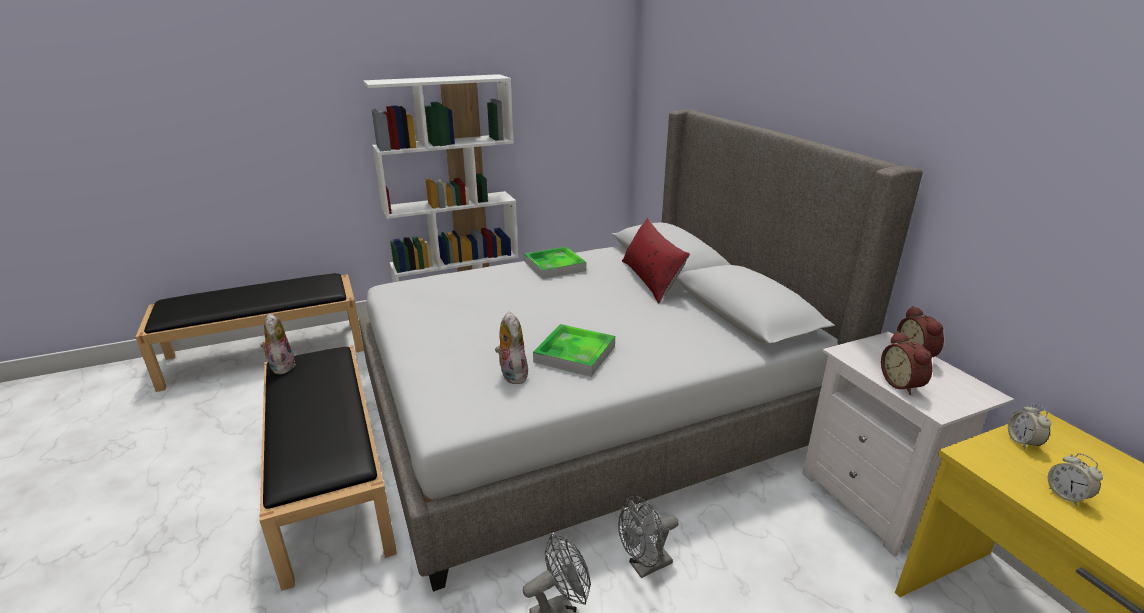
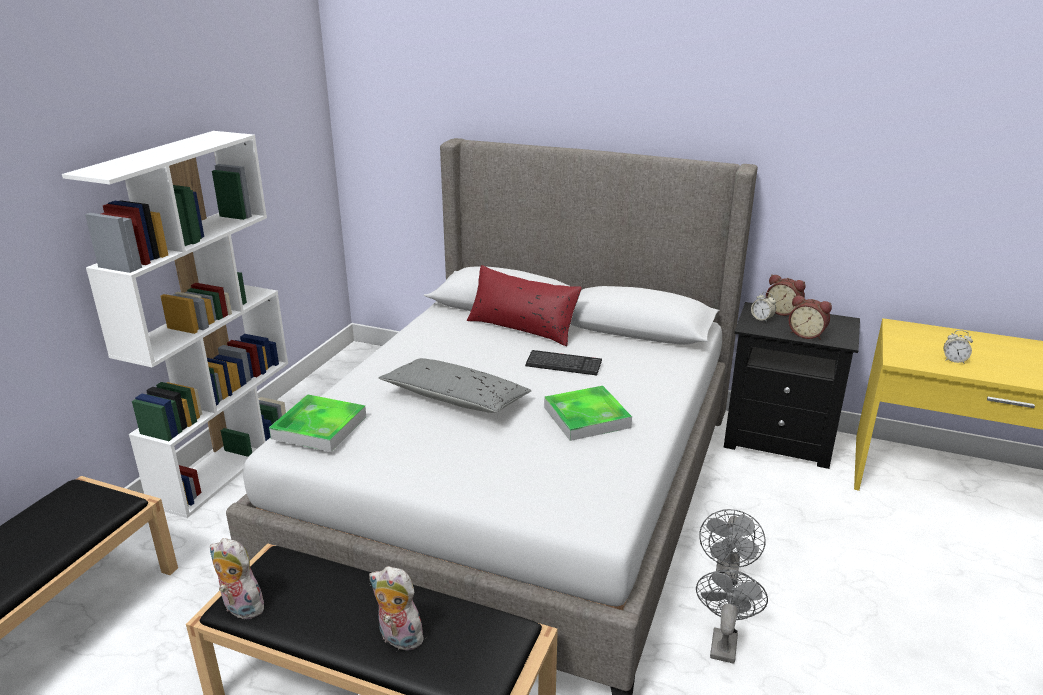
camera: 45 degrees left, 0 degrees up
plush toy [495,311,528,384] -> plush toy moved to [369,566,426,650]
tray [525,247,586,279] -> tray moved to [269,395,366,452]
white nightstand [802,332,1014,557] -> black nightstand [724,302,860,469]
alarm clock [1008,404,1051,449] -> alarm clock moved to [751,292,776,323]
none -> grey pillow [378,358,532,413]
none -> keyboard [525,350,602,375]

